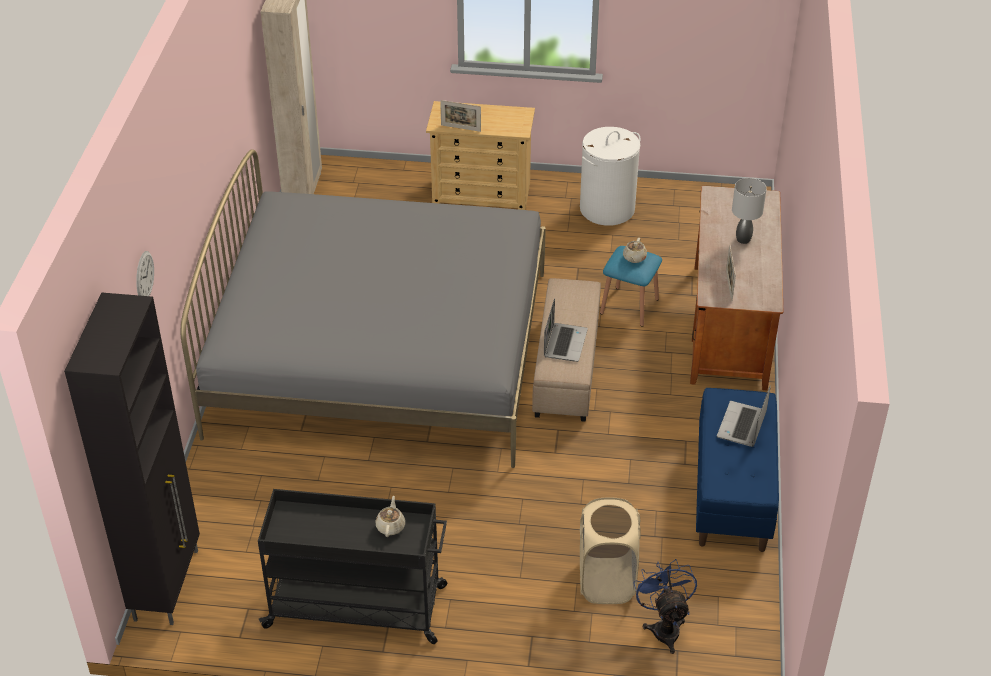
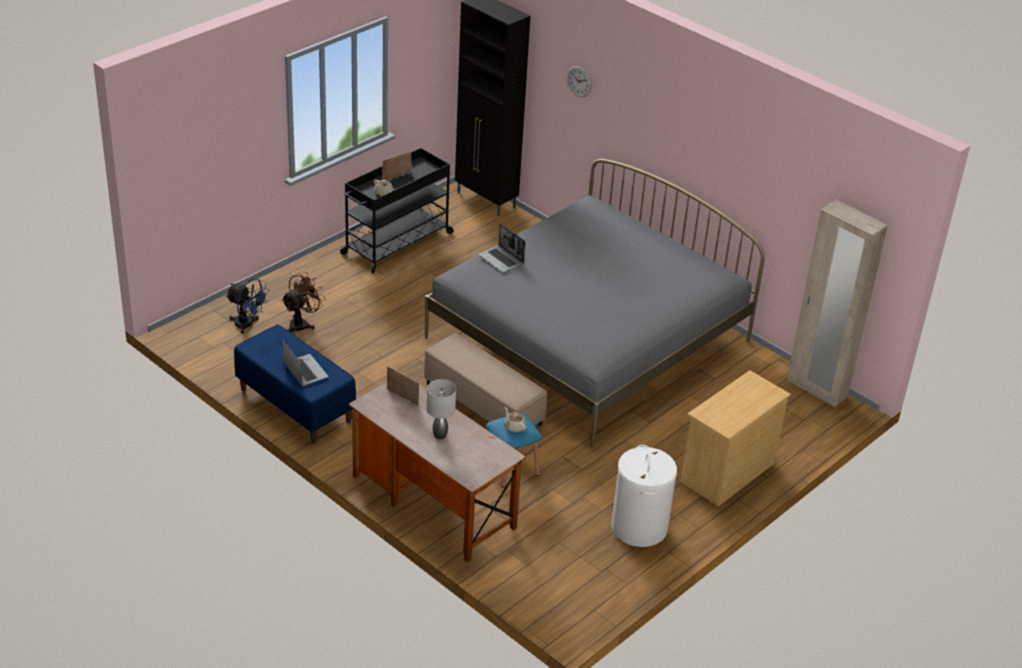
camera: 125 degrees right, 5 degrees down
picture frame [440,100,481,132] -> picture frame moved to [382,151,411,180]
laptop [544,298,588,362] -> laptop moved to [478,224,526,273]
beige laundry basket [580,498,641,604] -> brown fan [281,272,326,332]

